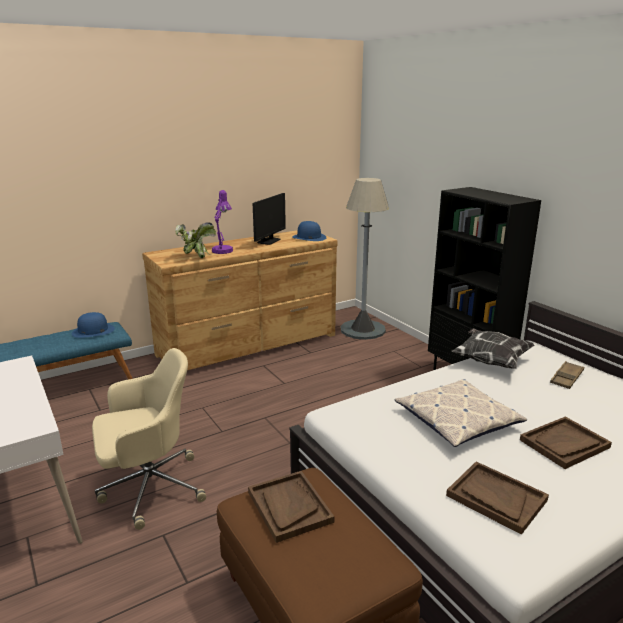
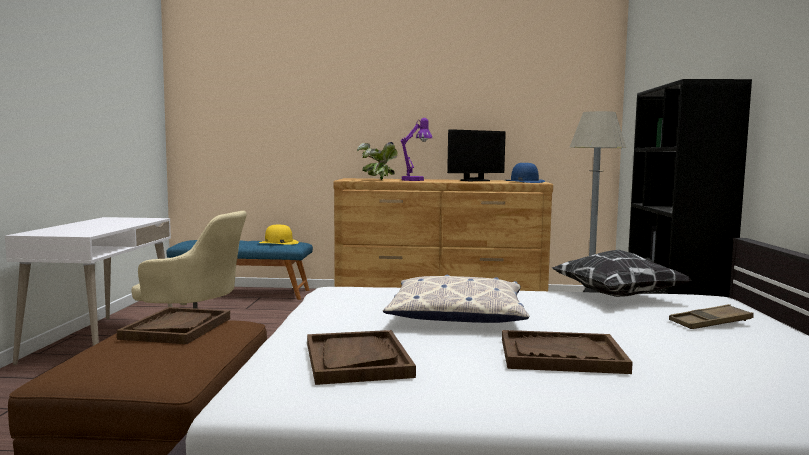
camera: 35 degrees right, 15 degrees down
blue hat [72,312,115,338] -> yellow hat [259,225,299,245]

